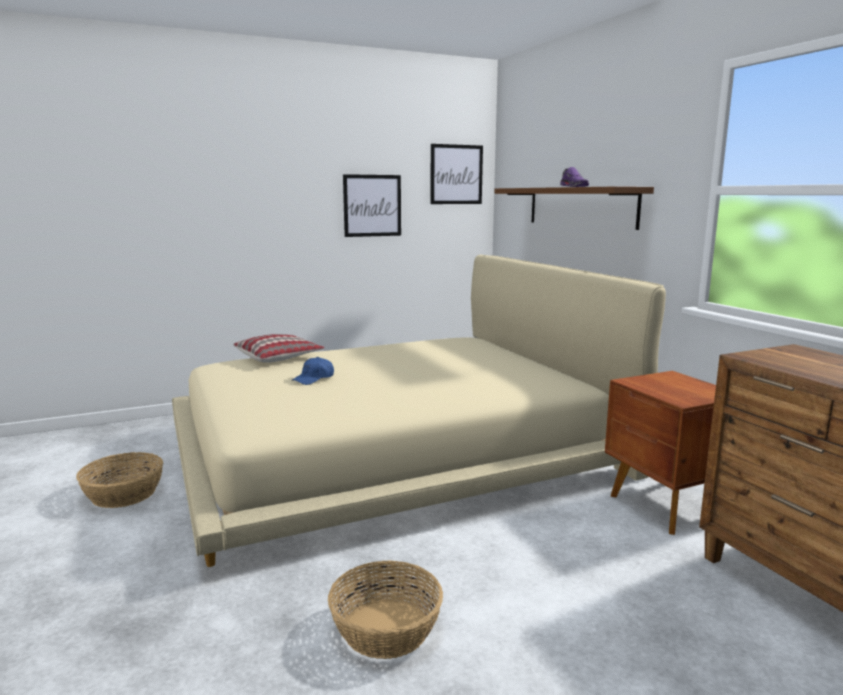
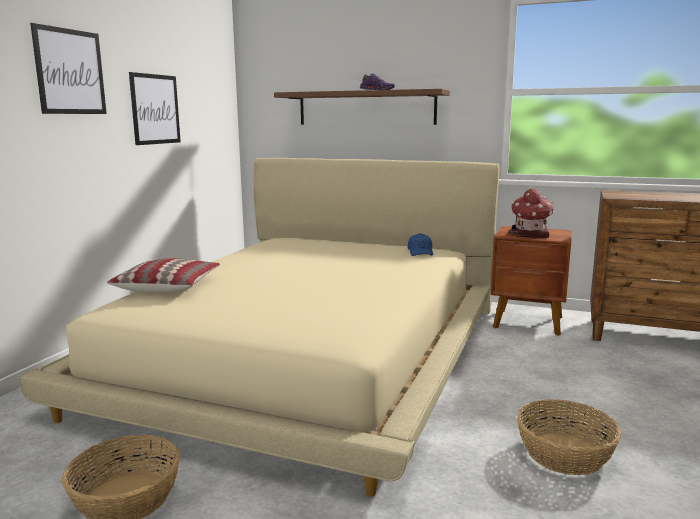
camera: 45 degrees left, 0 degrees up
blue cap [292,357,334,385] -> blue cap moved to [407,233,433,256]
picture [430,144,483,204] -> picture moved to [30,23,107,114]
none -> toy house [508,188,554,238]

